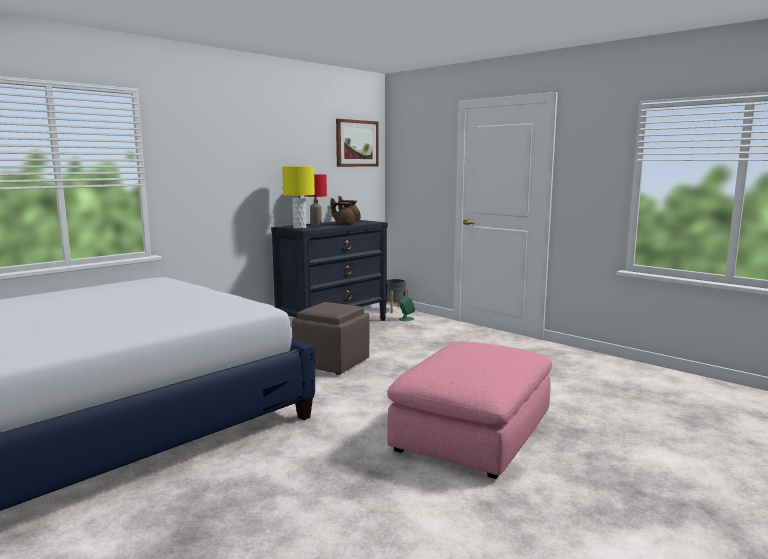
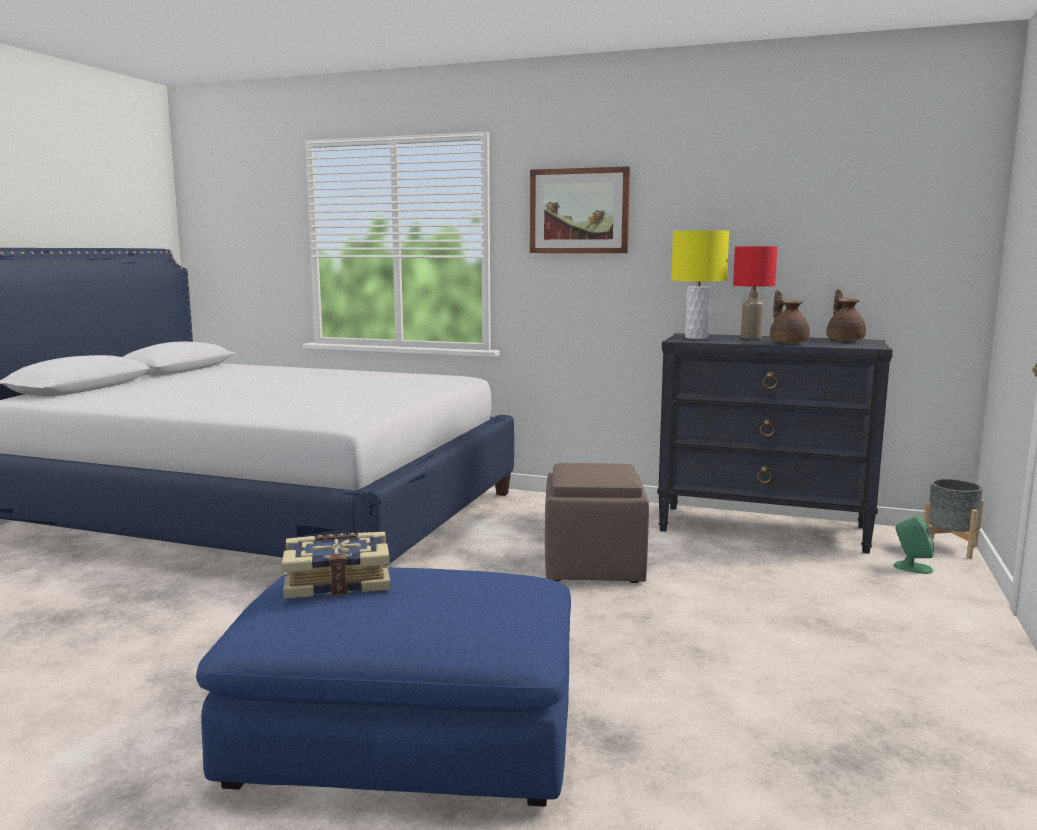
camera: 65 degrees right, 0 degrees up
picture [336,119,379,167] -> picture moved to [530,166,630,253]
pink ottoman [387,341,552,479] -> blue ottoman [196,567,571,807]
none -> book [282,532,390,599]

